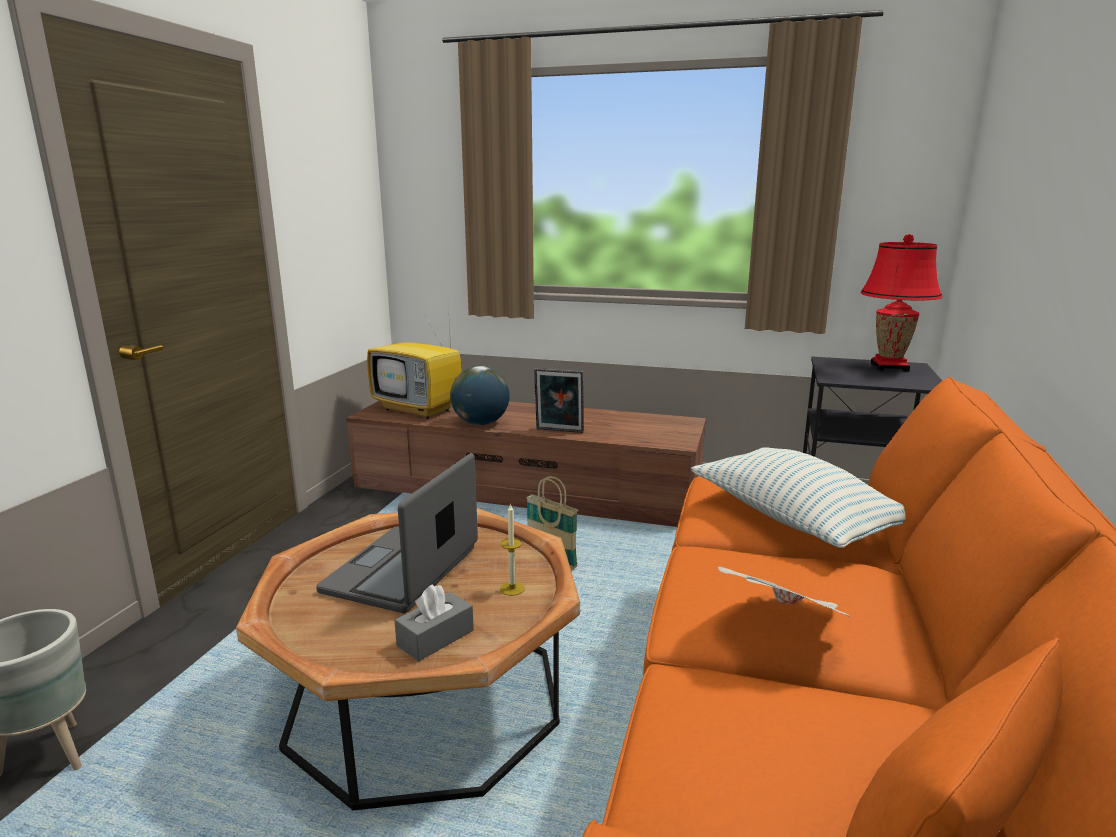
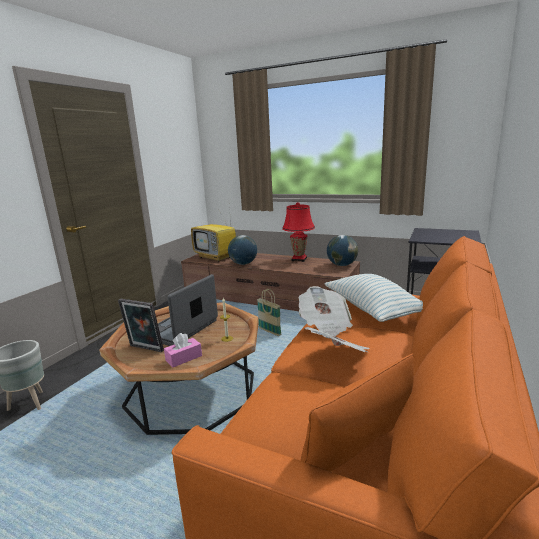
camera: 10 degrees right, 0 degrees up
grey tissue box [394,584,474,662] -> pink tissue box [164,333,202,367]
picture frame [534,368,584,433] -> picture frame moved to [118,299,164,352]
red table lamp [860,234,942,371] -> red table lamp moved to [282,202,315,262]
none -> newspaper [299,286,353,339]
none -> globe [327,235,358,266]

